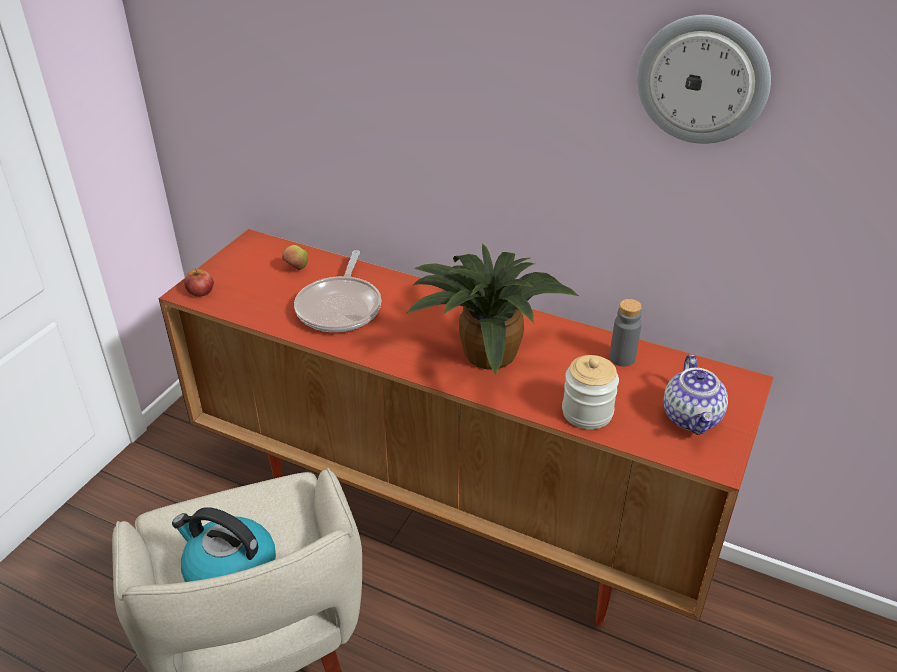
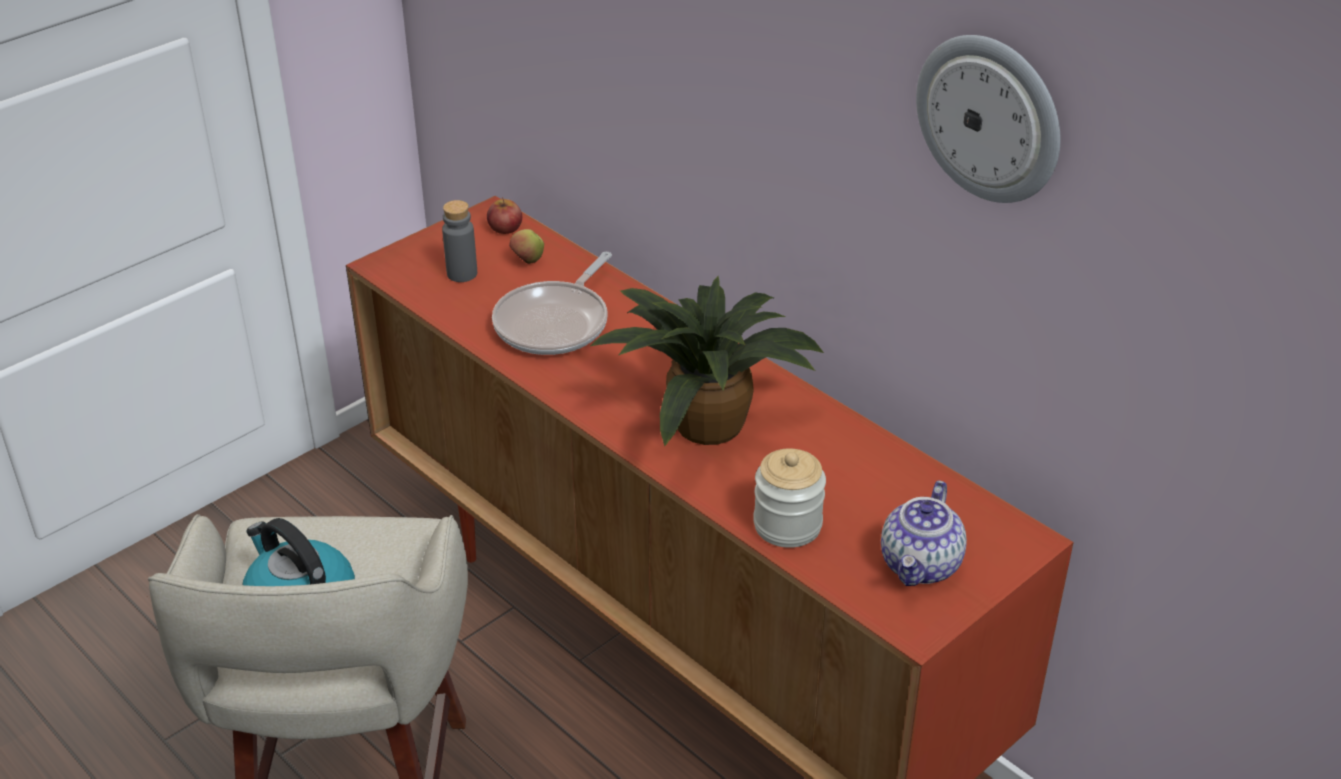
camera: 20 degrees right, 0 degrees up
apple [184,269,214,297] -> apple moved to [487,197,522,234]
grey bottle [610,299,642,367] -> grey bottle moved to [442,200,477,282]

